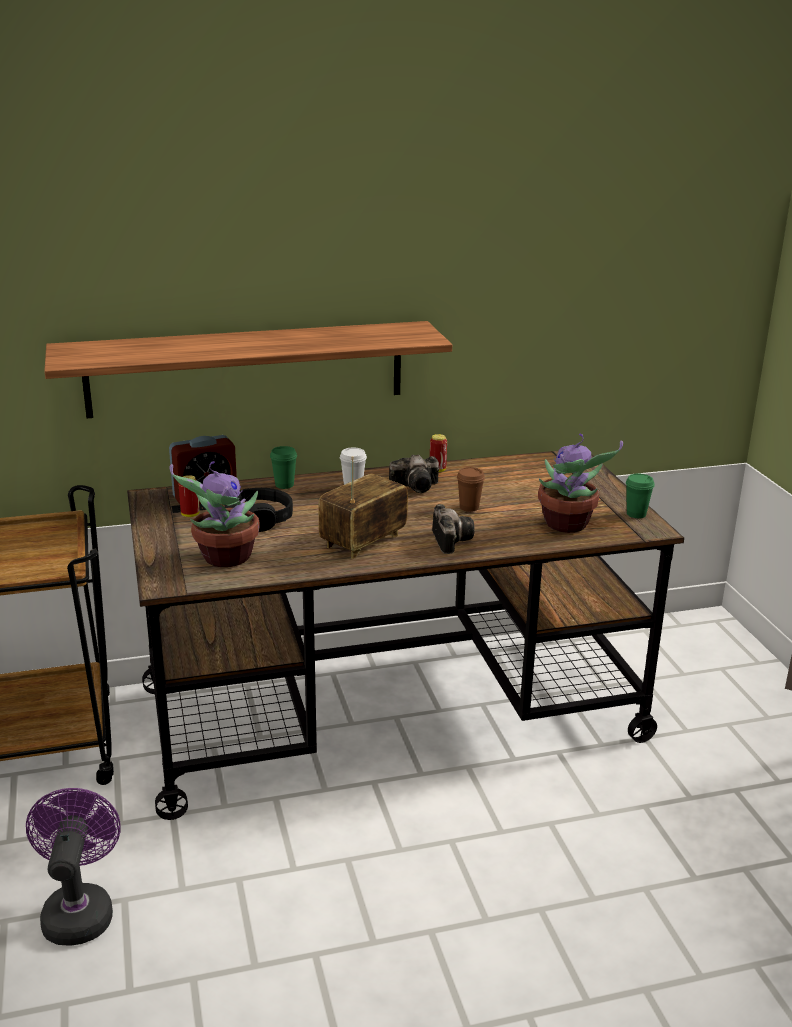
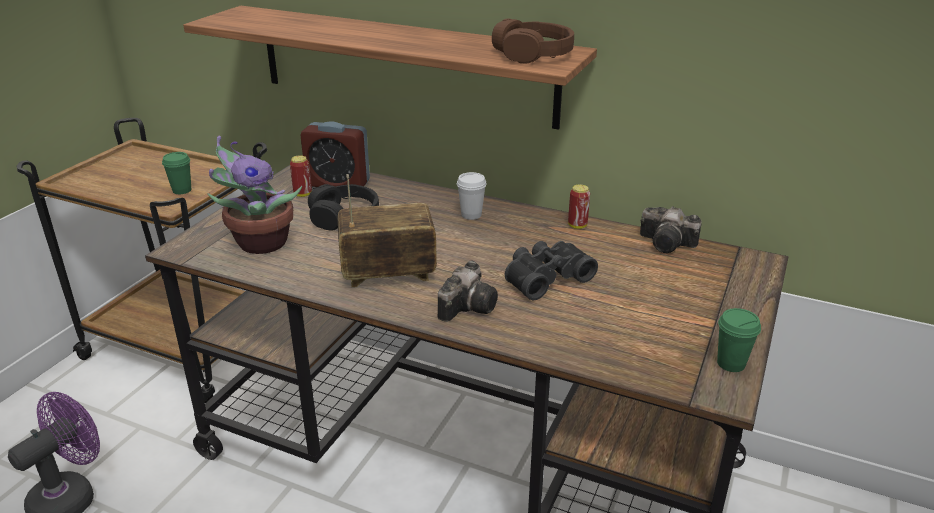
camera: 40 degrees right, 5 degrees up
green cup [270,446,297,489] -> green cup moved to [162,152,191,194]
camera [389,454,439,493] -> camera moved to [640,206,702,253]
brown cup [457,467,485,512] -> black binoculars [505,241,598,300]
potted plant [538,434,623,533] -> none
none -> brown headphones [492,19,574,63]

